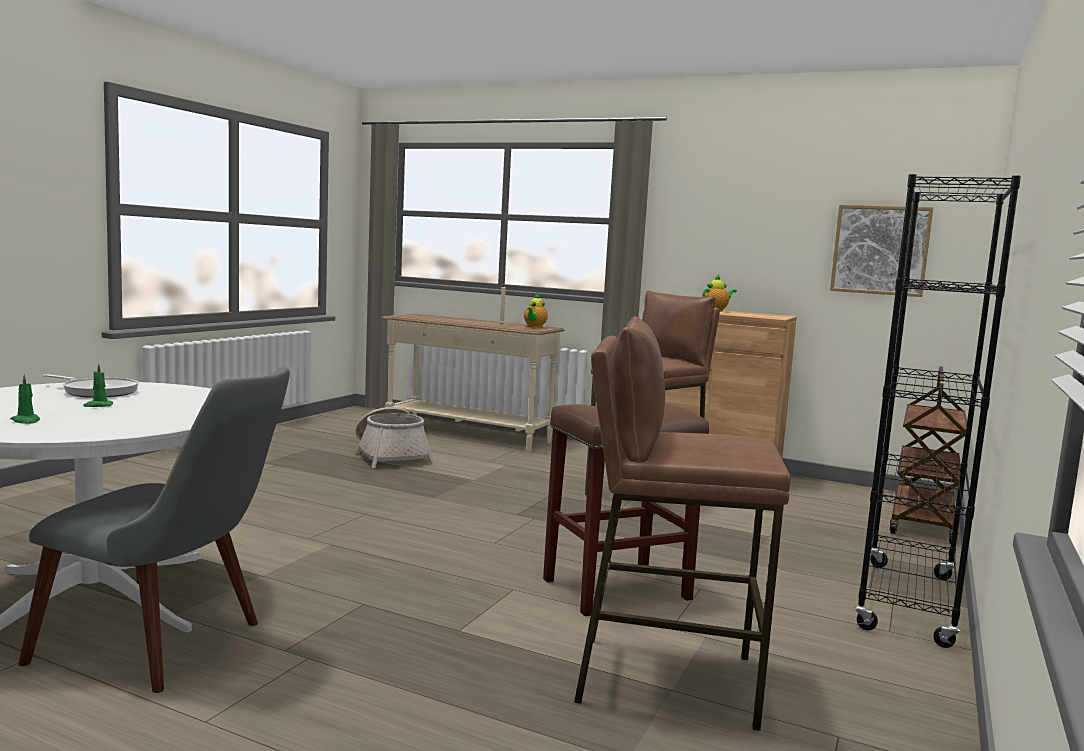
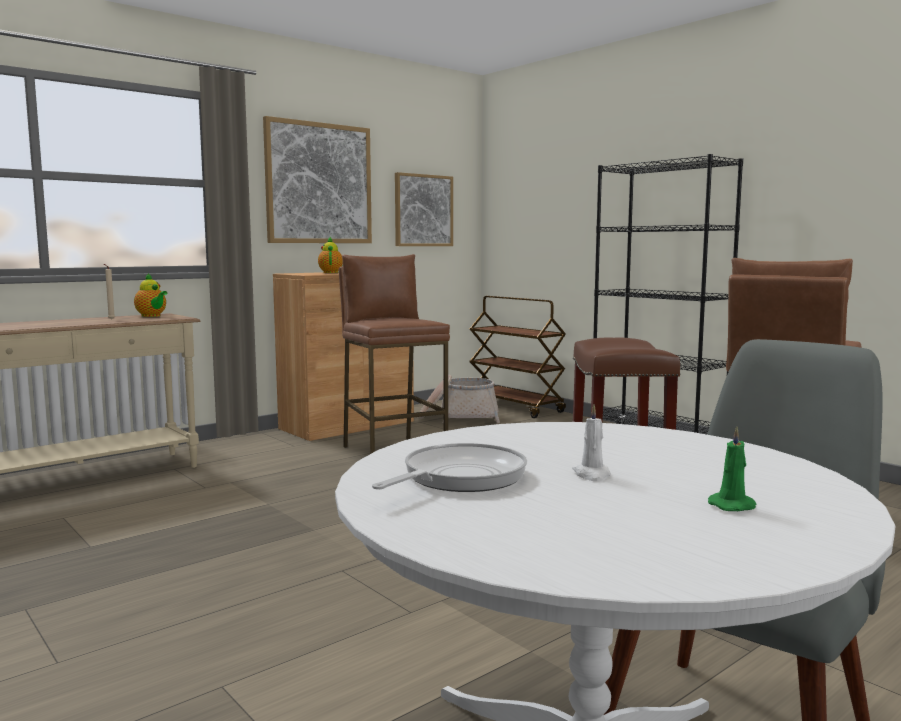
camera: 65 degrees left, 0 degrees up
green candle [83,363,113,407] -> white candle [572,404,610,481]
basket [355,407,434,469] -> basket moved to [419,375,500,424]
none -> picture [263,116,372,243]

